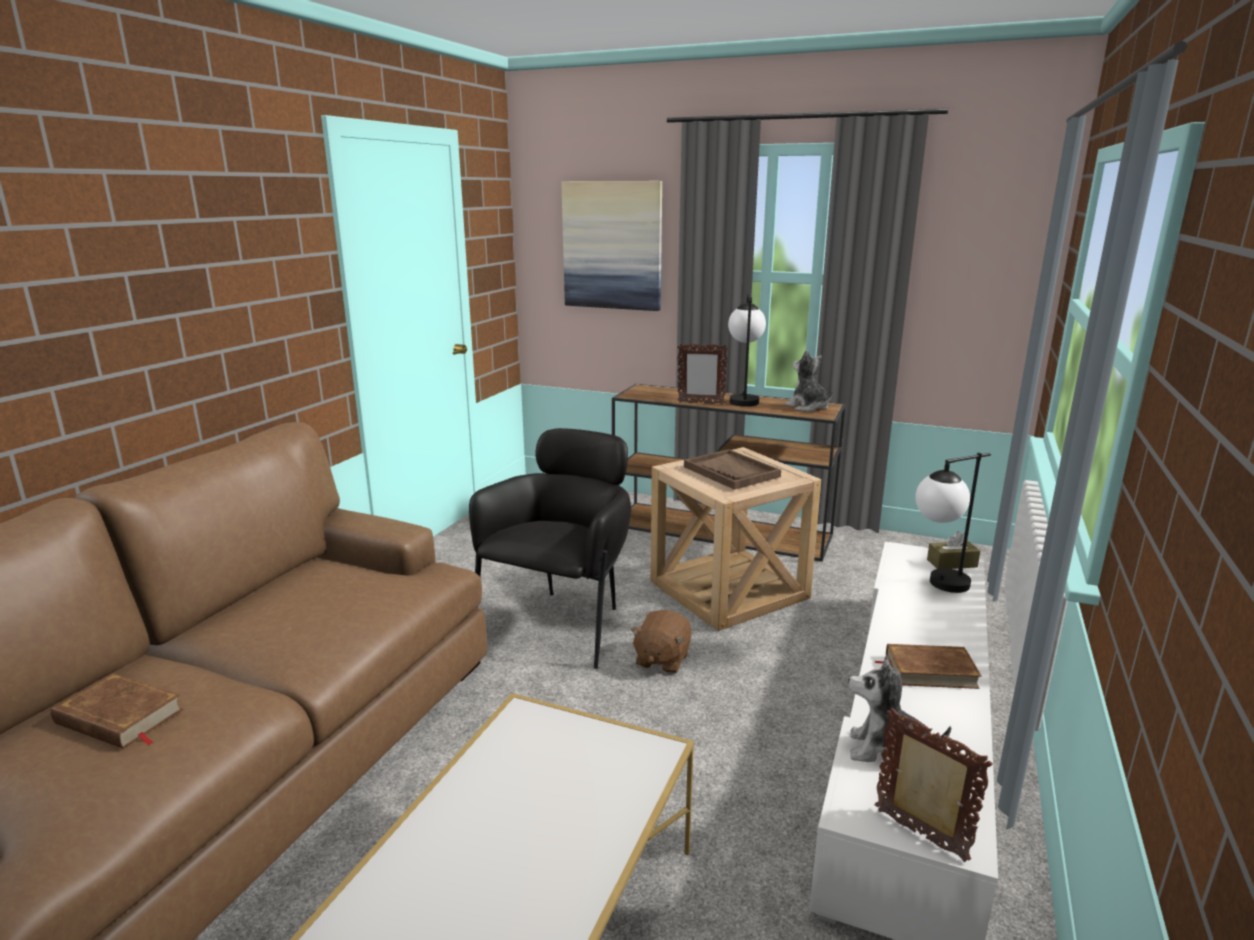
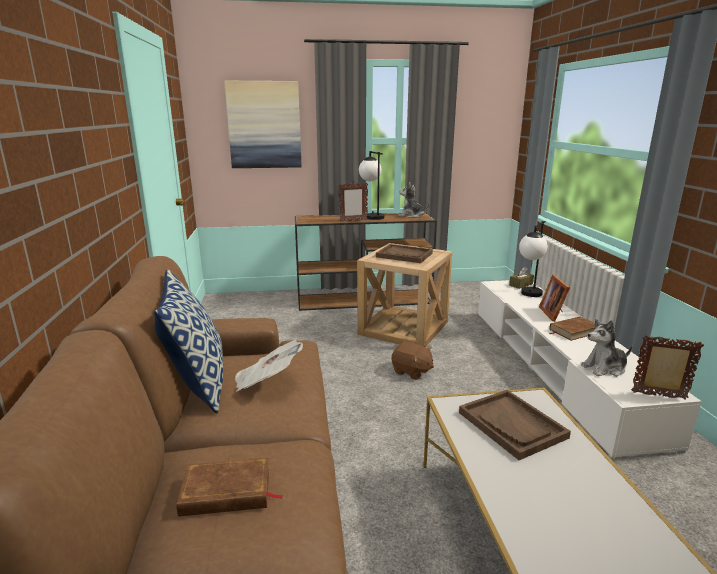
camera: 30 degrees left, 0 degrees up
black armchair [469,428,631,669] -> none
brown plush toy [631,610,692,674] -> brown plush toy turned 45 degrees counterclockwise [392,342,434,380]
none -> pillow [154,269,223,413]
none -> newspaper [235,340,303,391]
none -> brown tray [459,390,571,460]
none -> picture frame [539,275,570,322]

